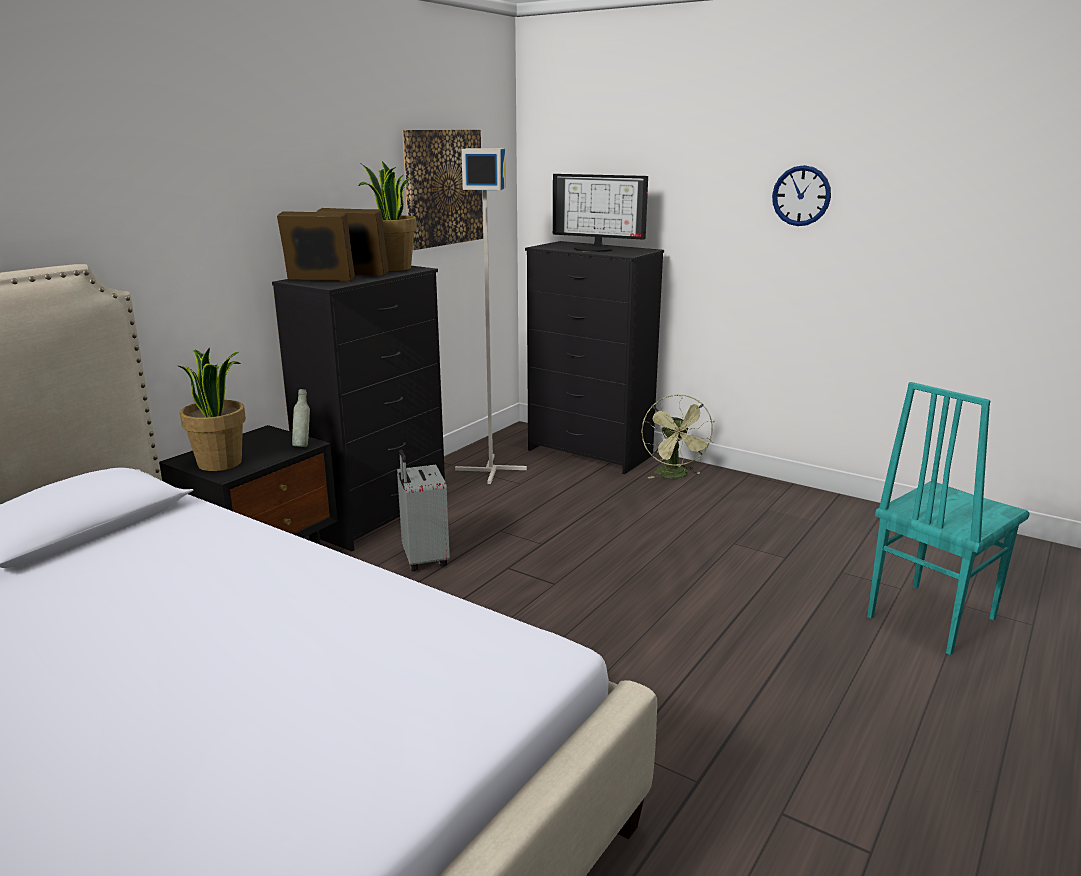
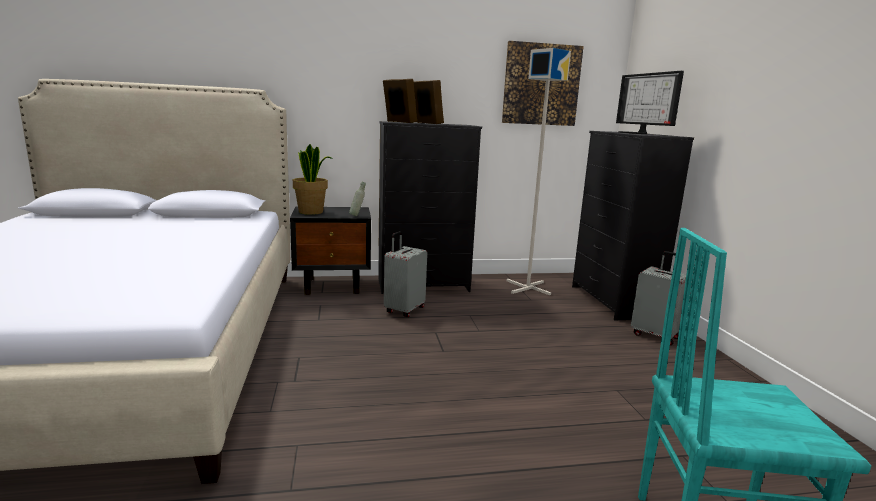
camera: 45 degrees right, 5 degrees down
potted plant [358,161,417,271] -> none
green fan [641,394,714,479] -> grey suitcase [631,251,686,345]
wall clock [772,165,831,226] -> none

